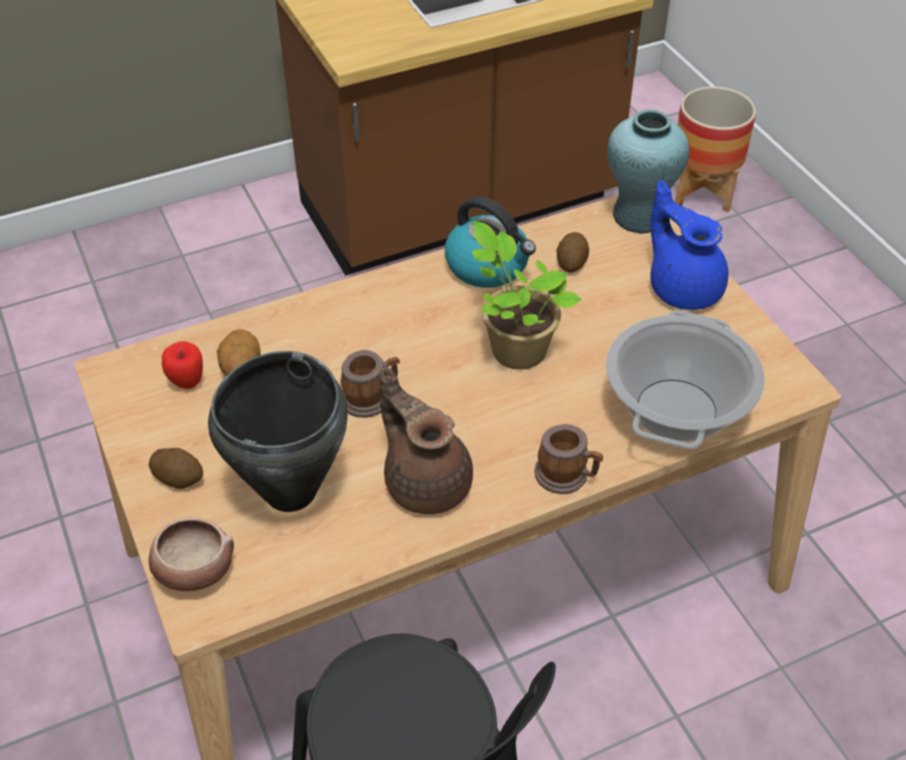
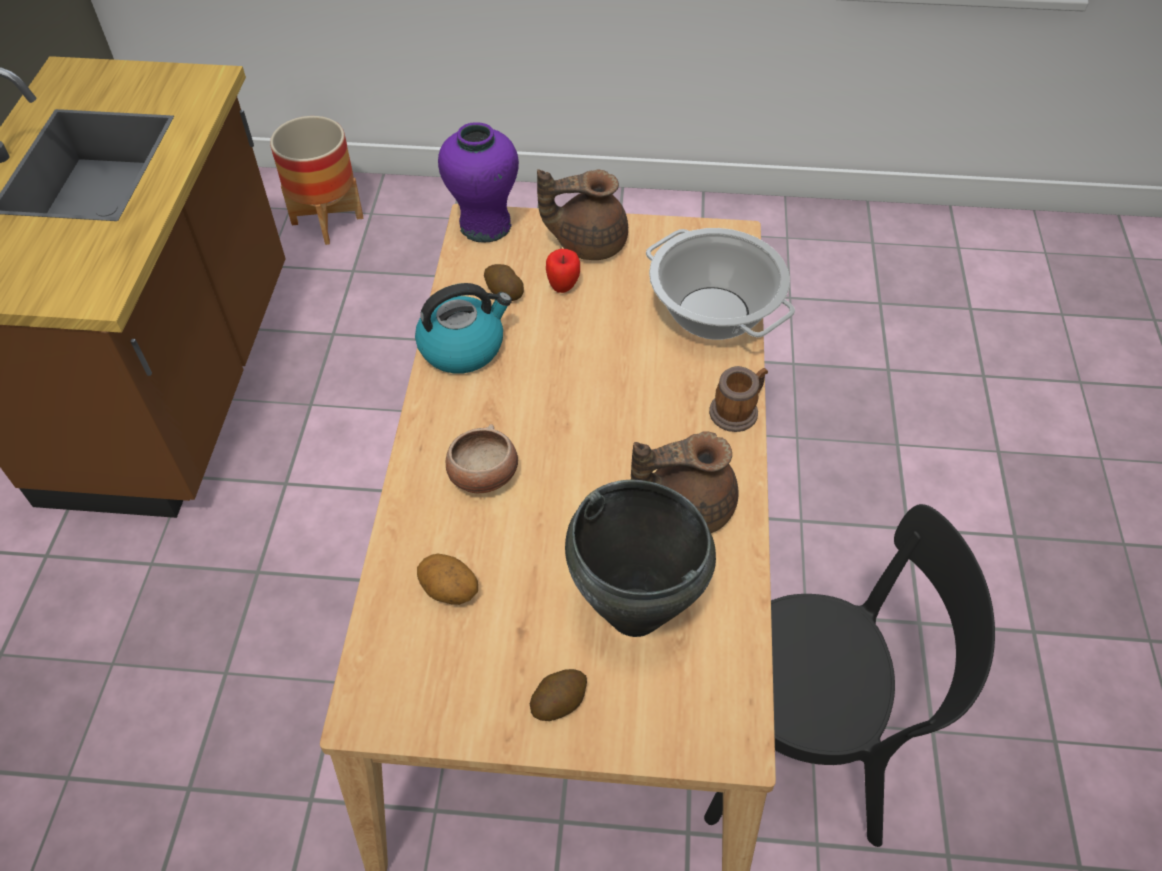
camera: 60 degrees left, 5 degrees up
bowl [149,518,234,592] -> bowl moved to [445,424,518,493]
apple [162,341,203,389] -> apple moved to [546,249,580,293]
mug [341,350,400,418] -> none
potted plant [472,221,582,370] -> none
turquoise vase [607,109,689,234] -> purple vase [438,122,519,242]
blue teapot [650,180,729,310] -> brown teapot [537,169,628,260]

